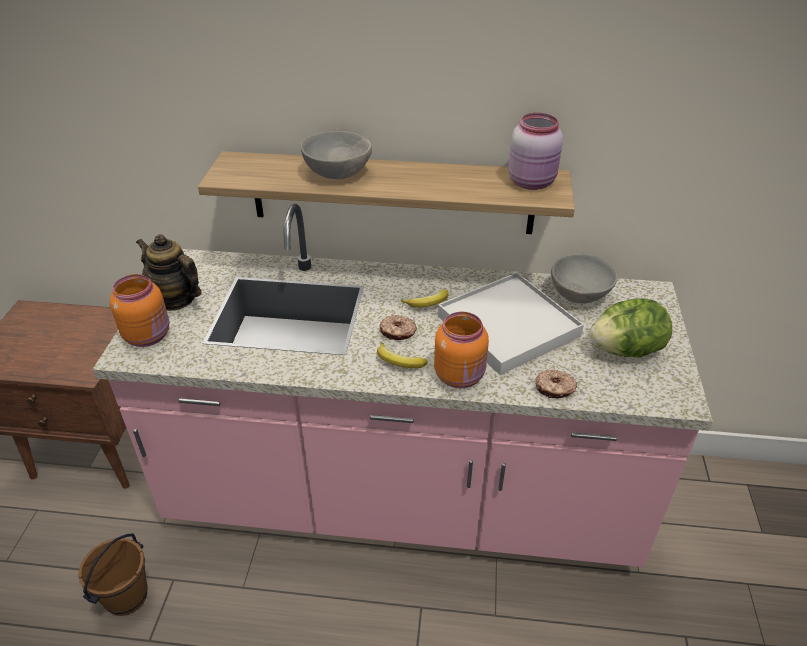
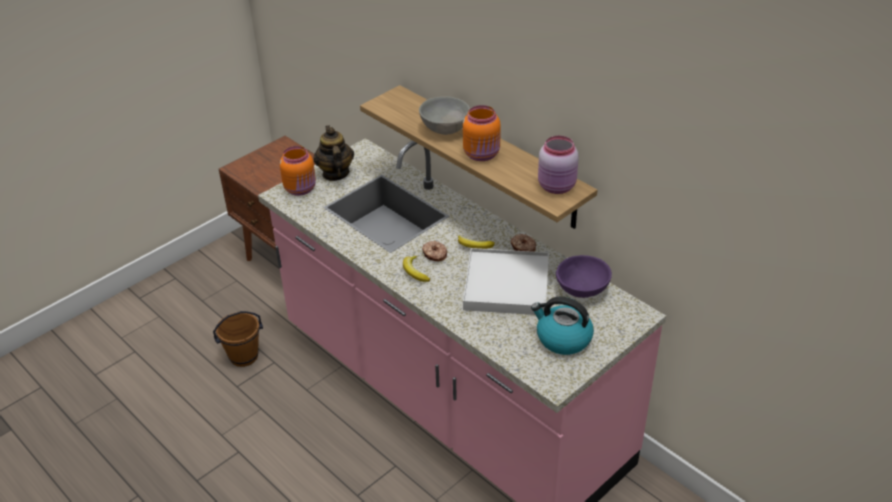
camera: 40 degrees right, 0 degrees up
orange jar [434,312,489,389] -> orange jar moved to [463,105,501,161]
donut [536,370,577,398] -> donut moved to [511,234,536,252]
grey bowl [551,253,618,303] -> purple bowl [556,255,612,298]
lettuce [589,298,672,357] -> kettle [531,297,594,355]

